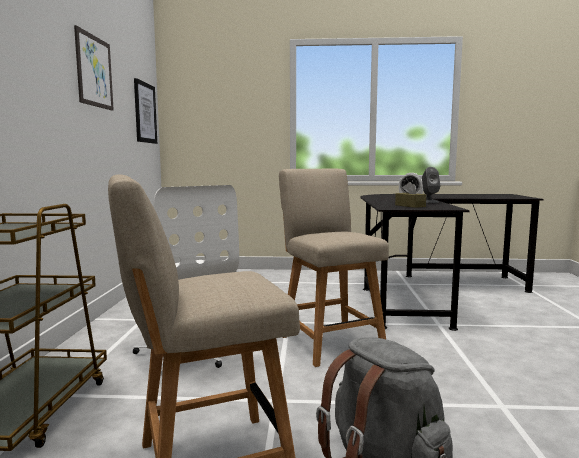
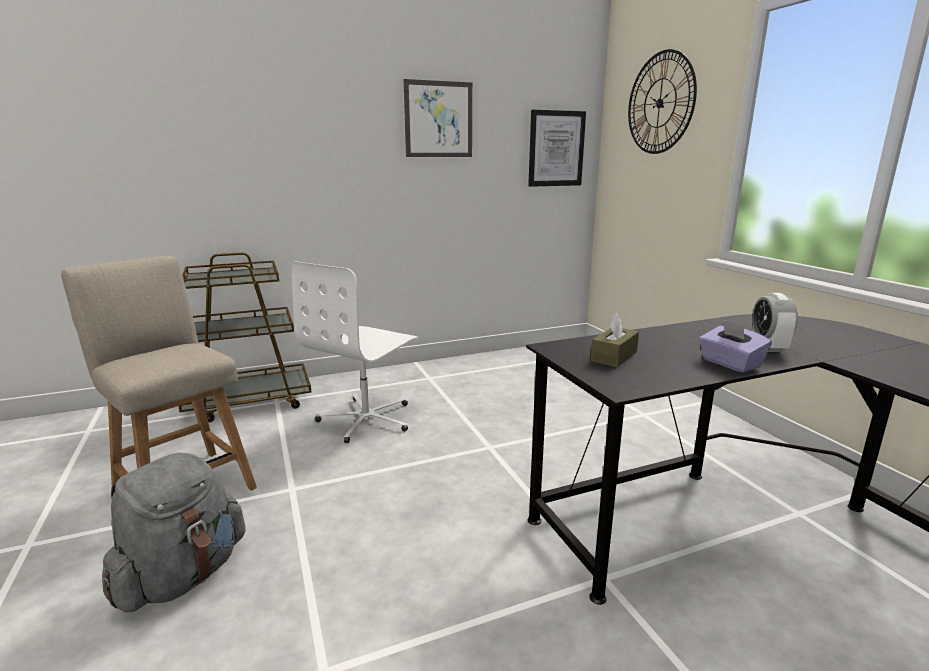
camera: 65 degrees right, 10 degrees up
beige chair [279,168,389,367] -> none
grey speaker [422,167,440,203] -> purple tissue box [699,320,772,373]
none -> wall clock [628,49,697,154]

